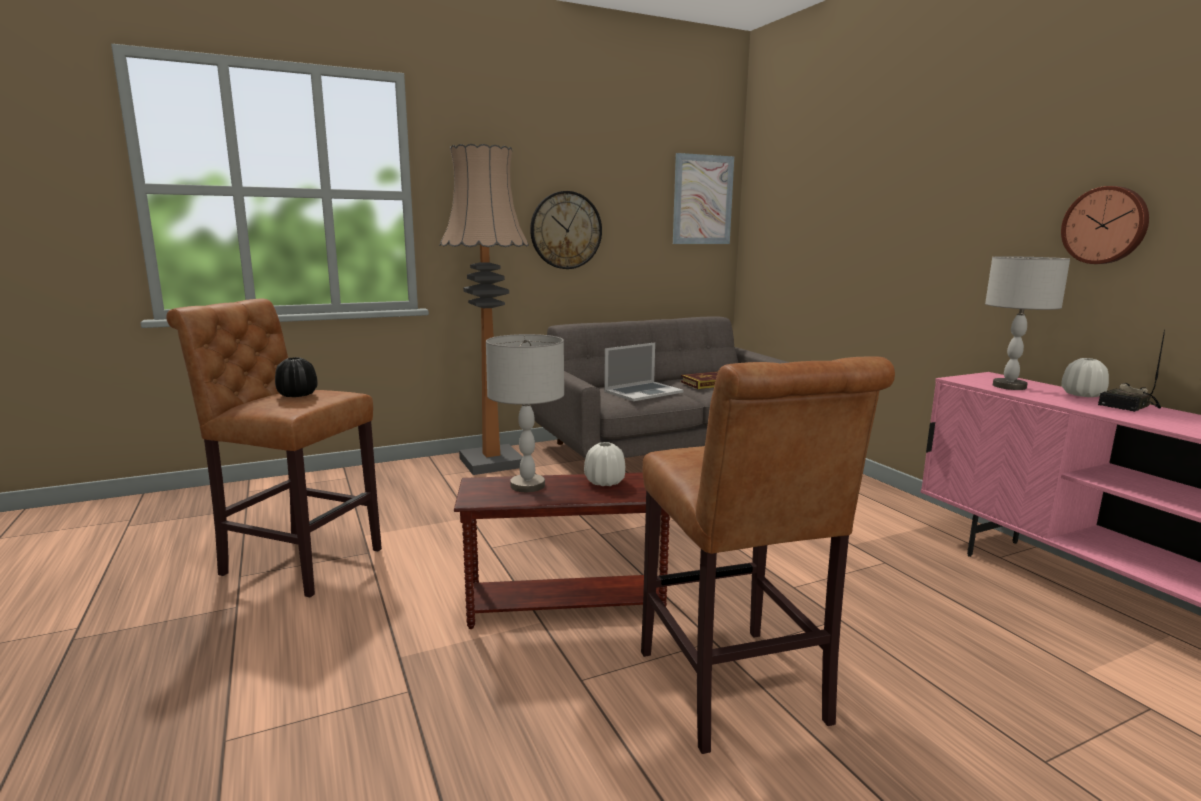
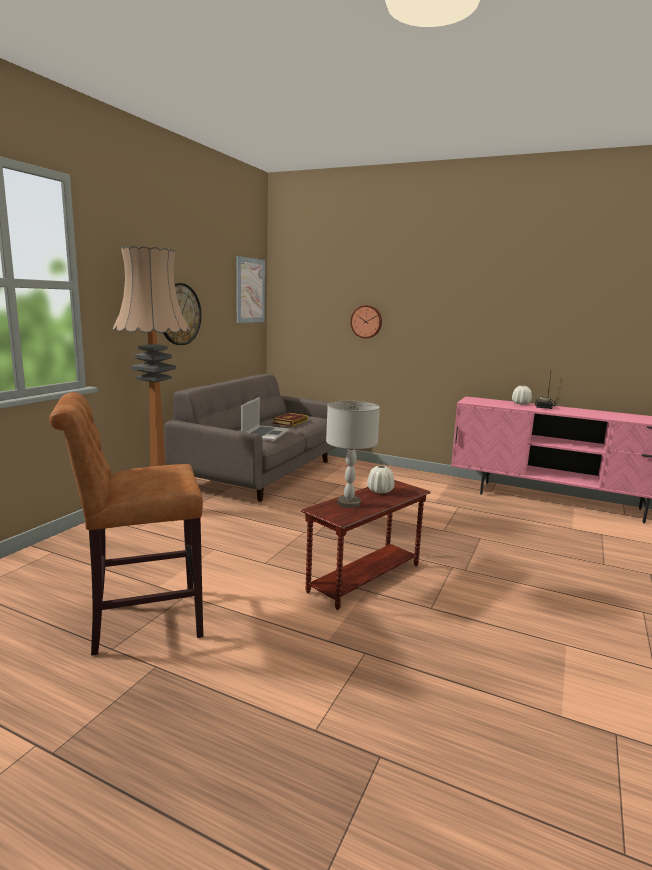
camera: 40 degrees left, 0 degrees up
black vase [275,357,318,397] -> none
brown stool [641,356,895,754] -> none
grey table lamp [985,256,1070,390] -> none
wall clock [1061,186,1149,264] -> wall clock moved to [350,305,382,338]

